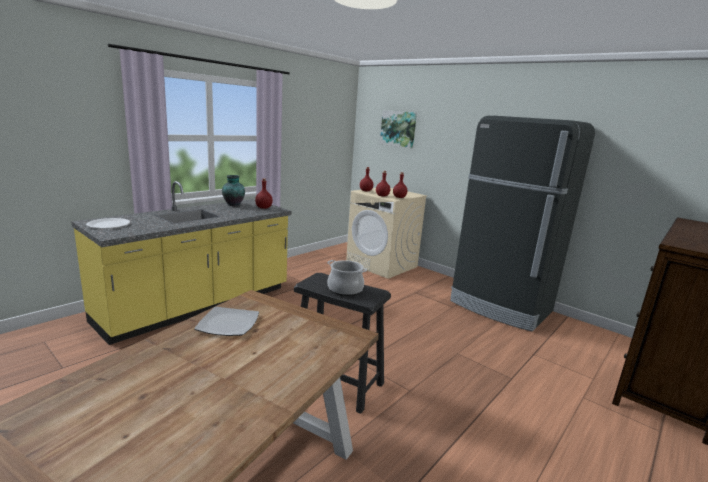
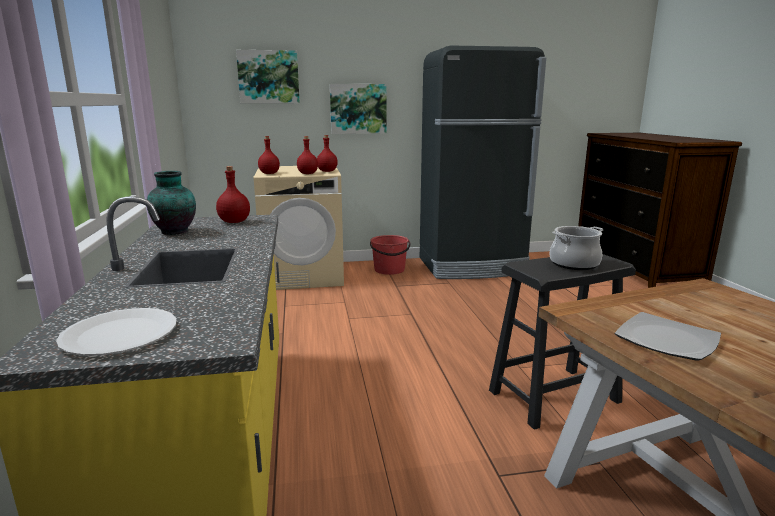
camera: 50 degrees left, 0 degrees up
none -> picture [330,84,386,134]
none -> red bucket [370,235,410,275]

